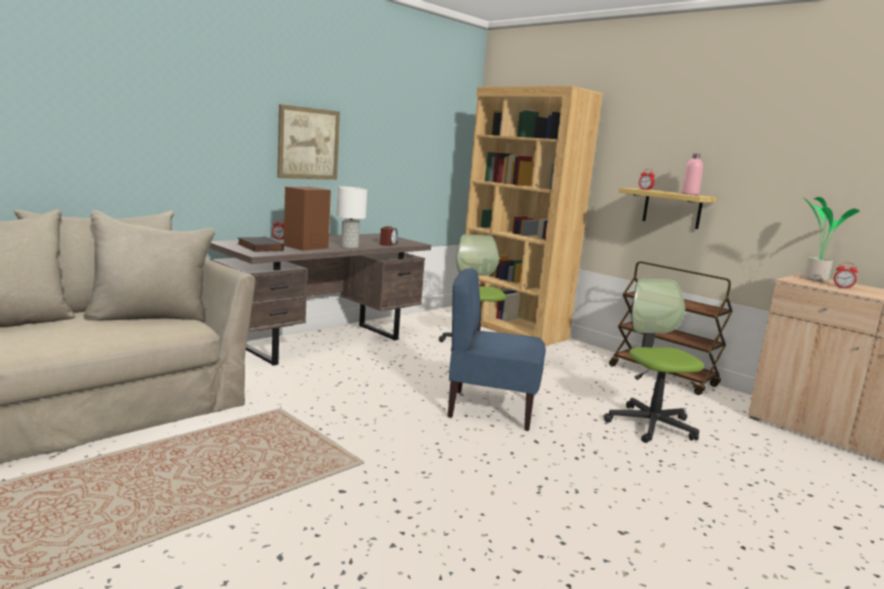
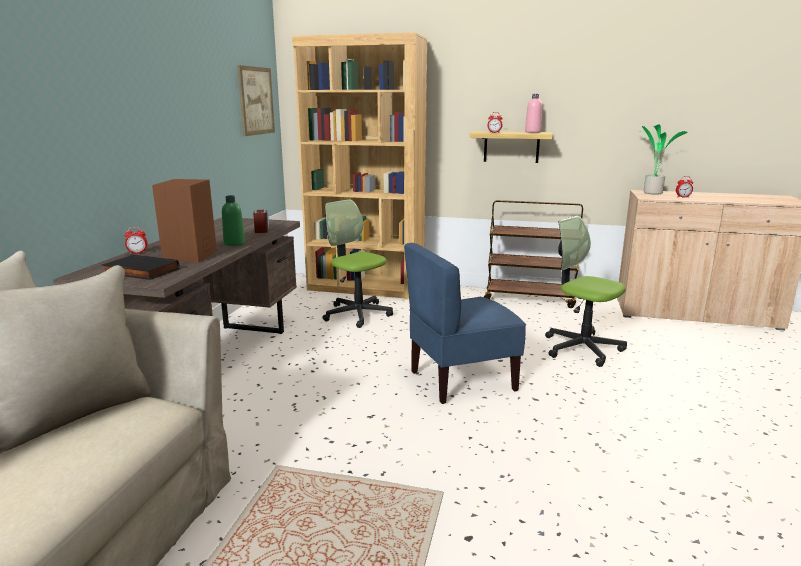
camera: 30 degrees left, 5 degrees up
picture [277,104,340,180] -> picture moved to [237,65,275,136]
white table lamp [336,187,367,249] -> green bottle [222,195,245,246]

